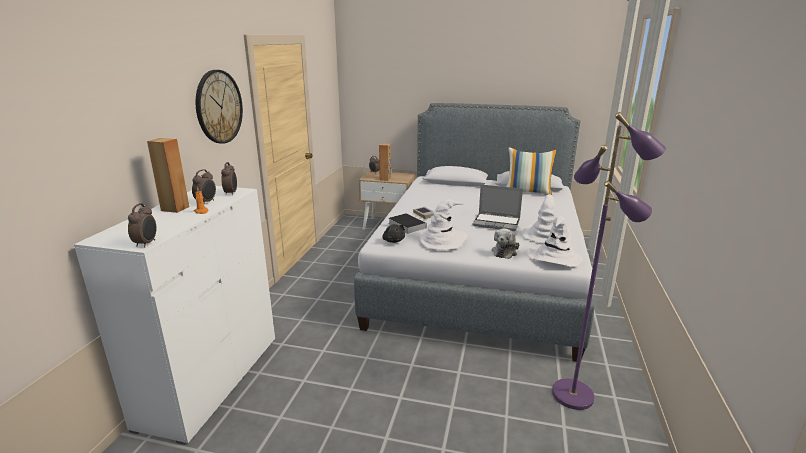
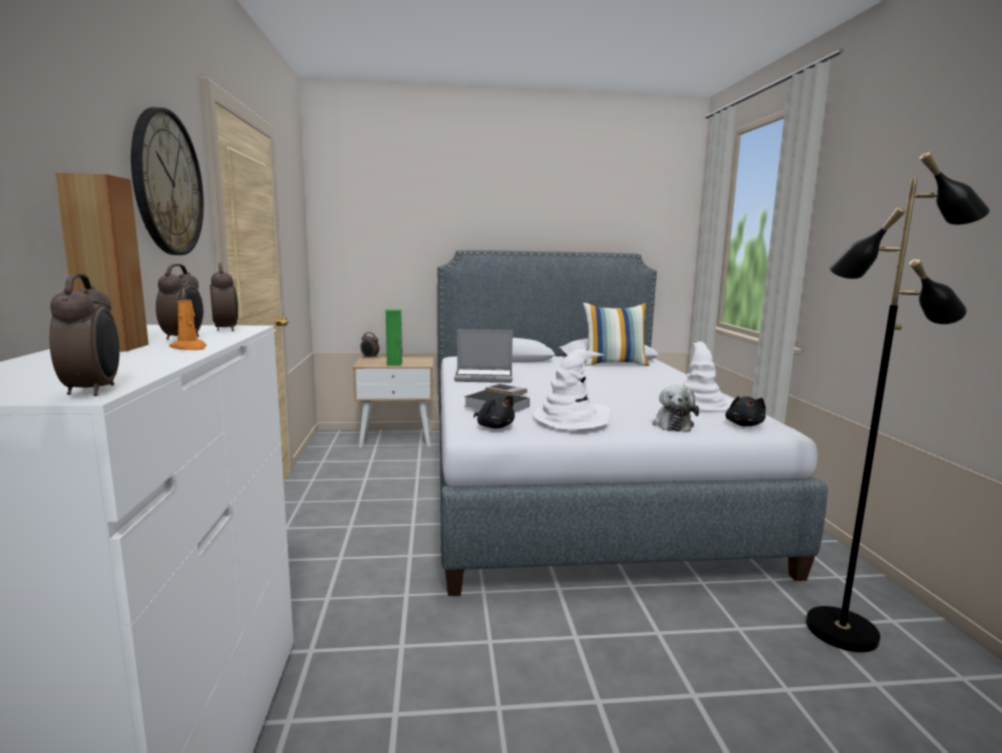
camera: 20 degrees left, 10 degrees down
brown speaker [379,143,391,181] -> green speaker [386,309,402,366]
laptop [473,184,523,231] -> laptop moved to [454,329,513,383]
white hat [527,216,583,267] -> black plush toy [725,396,766,426]
purple floor lamp [552,112,666,410] -> black floor lamp [806,152,990,652]

